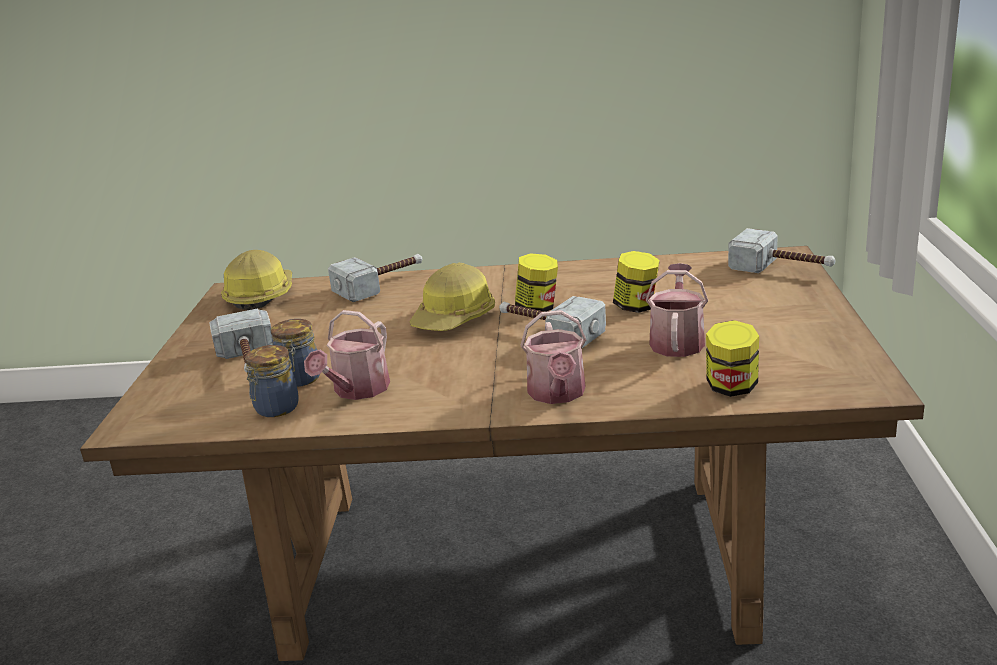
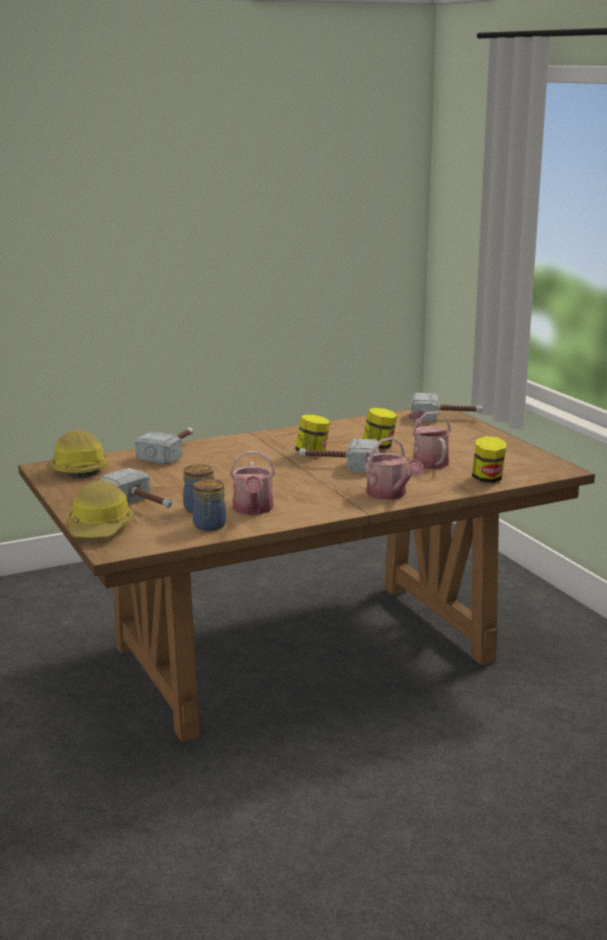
camera: 30 degrees left, 5 degrees down
hard hat [410,263,495,331] -> hard hat moved to [68,480,134,538]

